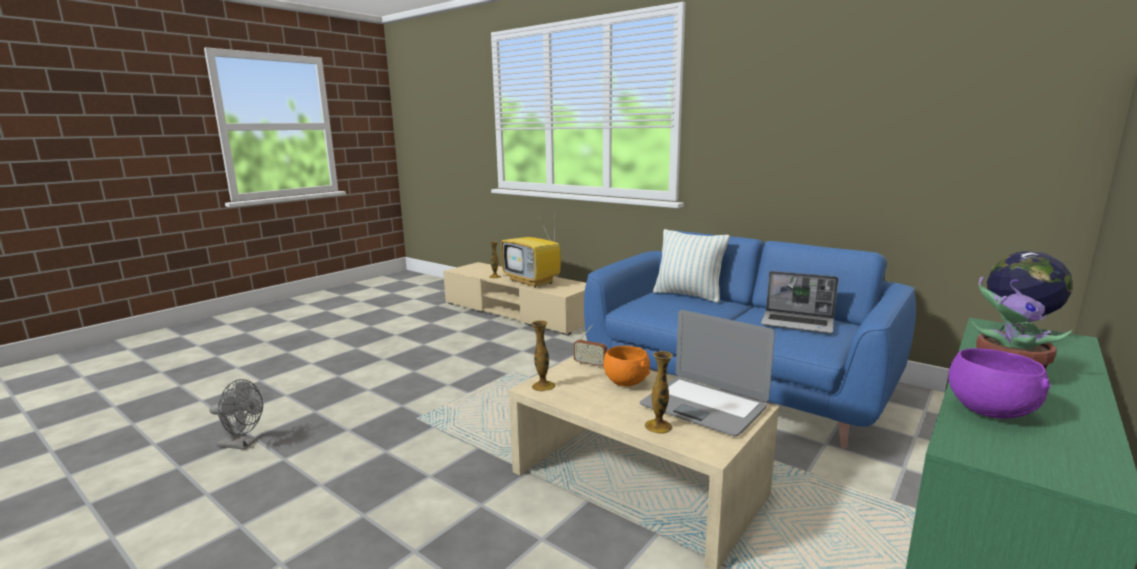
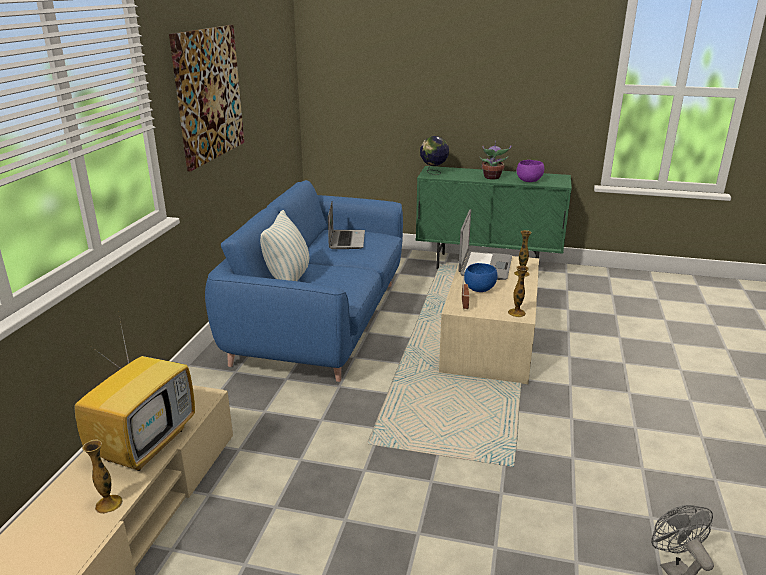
camera: 115 degrees left, 10 degrees up
orange bowl [603,346,650,386] -> blue bowl [464,263,498,292]
none -> picture [169,25,244,172]

